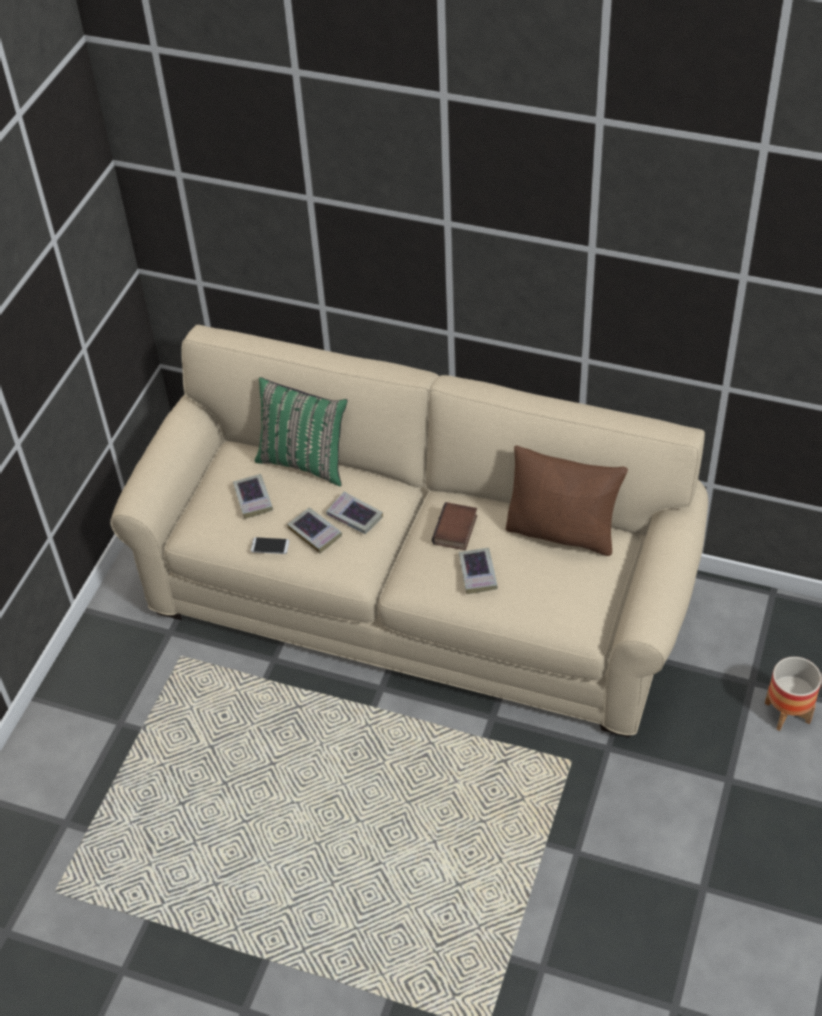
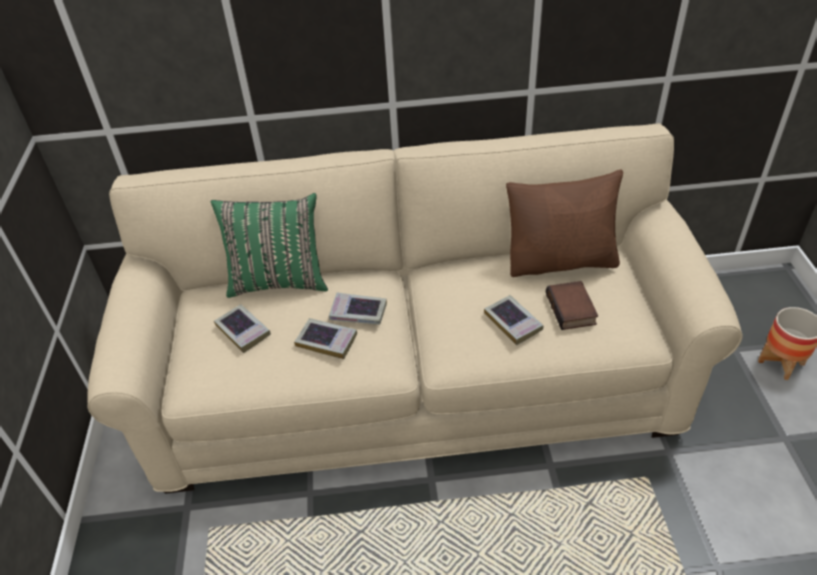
camera: 25 degrees left, 5 degrees down
phone [251,537,289,554] -> none
book [432,502,477,550] -> book moved to [546,281,598,330]

